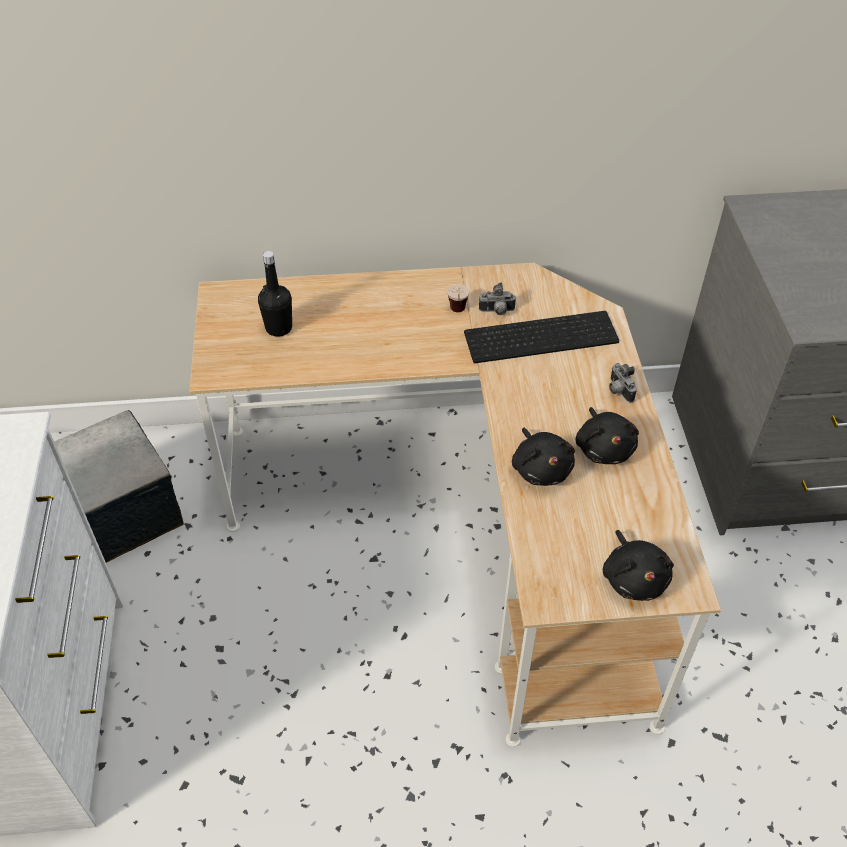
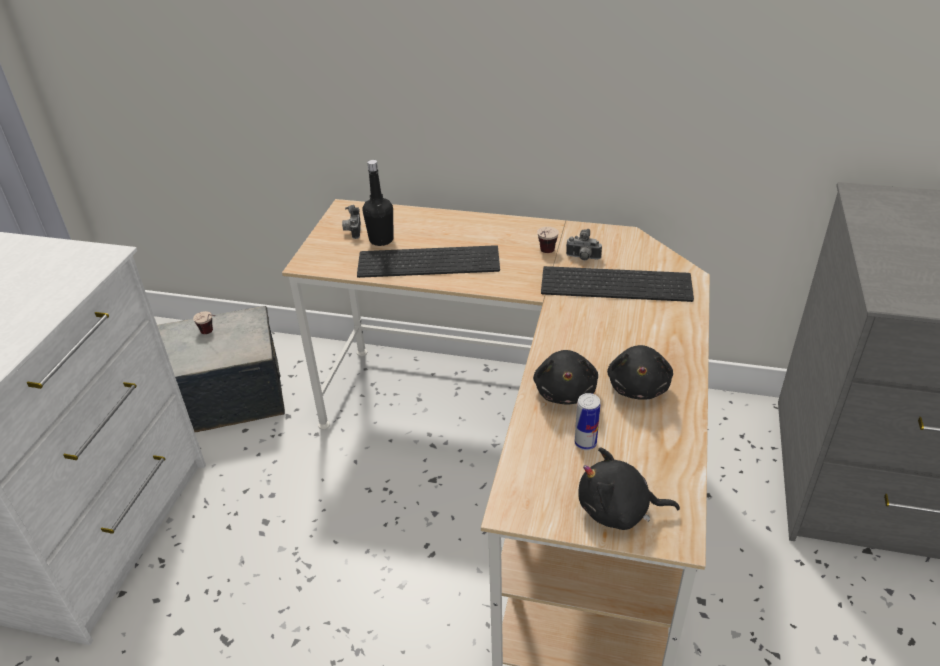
camera: 20 degrees right, 10 degrees down
black plush toy [603,530,674,601] -> black plush toy turned 90 degrees clockwise [578,447,680,530]
camera [609,363,637,402] -> camera moved to [342,205,361,239]
none -> cup [193,311,215,334]
none -> keyboard [357,245,500,278]
none -> can [574,393,601,450]

